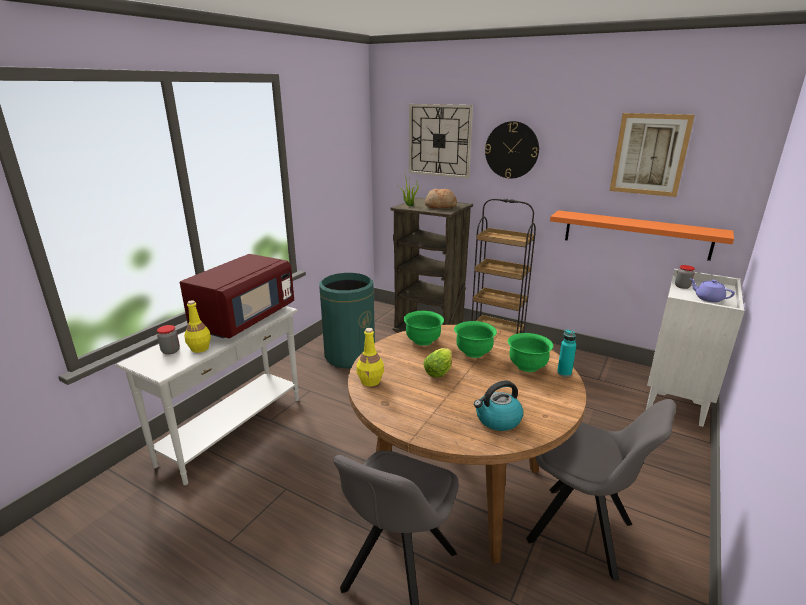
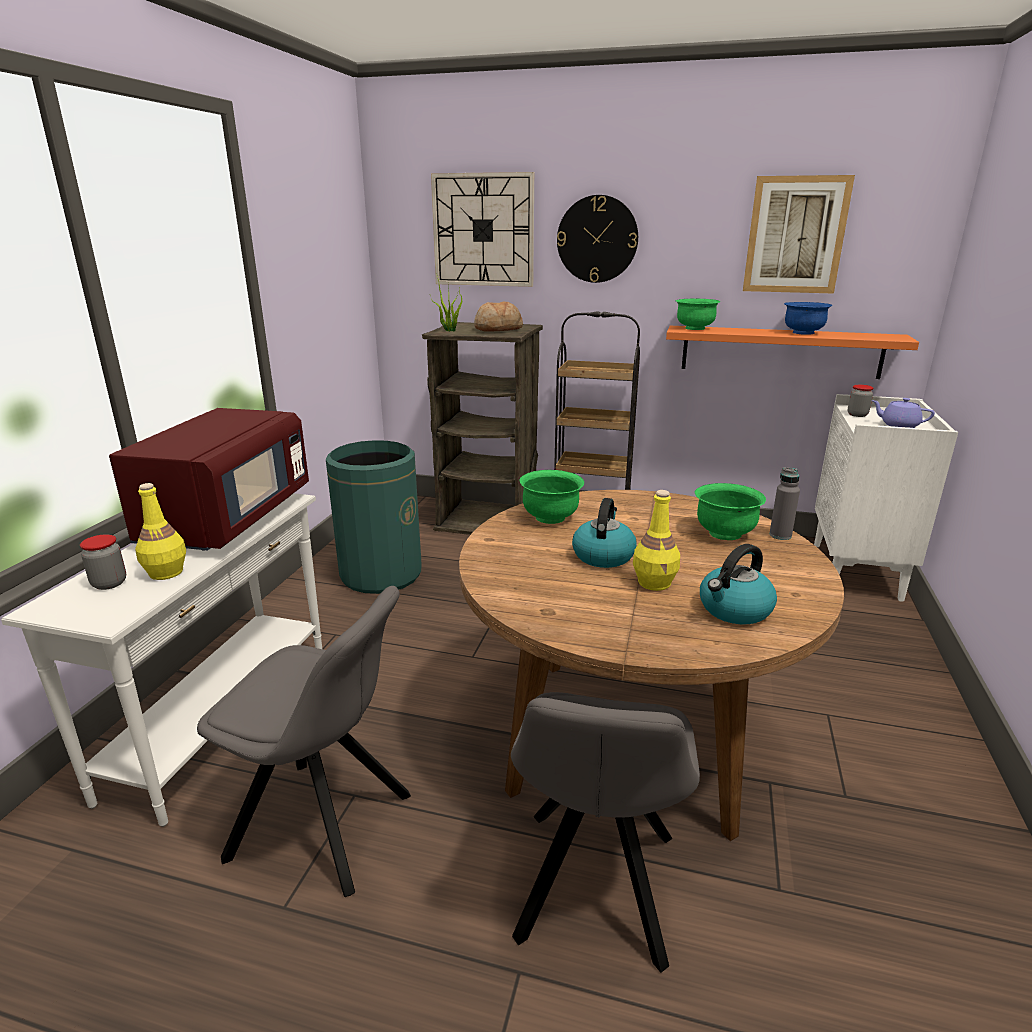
camera: 15 degrees left, 0 degrees up
yellow bottle [356,328,384,387] -> yellow bottle moved to [633,490,680,591]
lettuce [423,348,452,377] -> kettle [572,498,637,568]
green bowl [454,321,497,358] -> green bowl moved to [676,299,720,330]
grey chair [526,399,676,581] -> grey chair moved to [197,586,411,897]
turquoise bottle [557,329,576,377] -> grey bottle [769,467,800,540]
none -> blue bowl [784,302,832,335]

